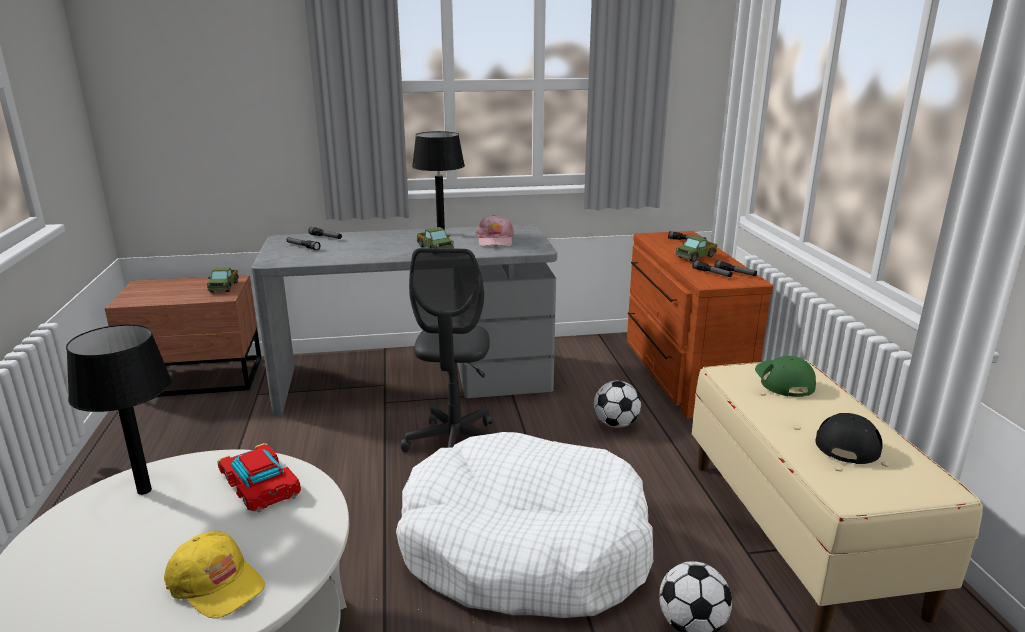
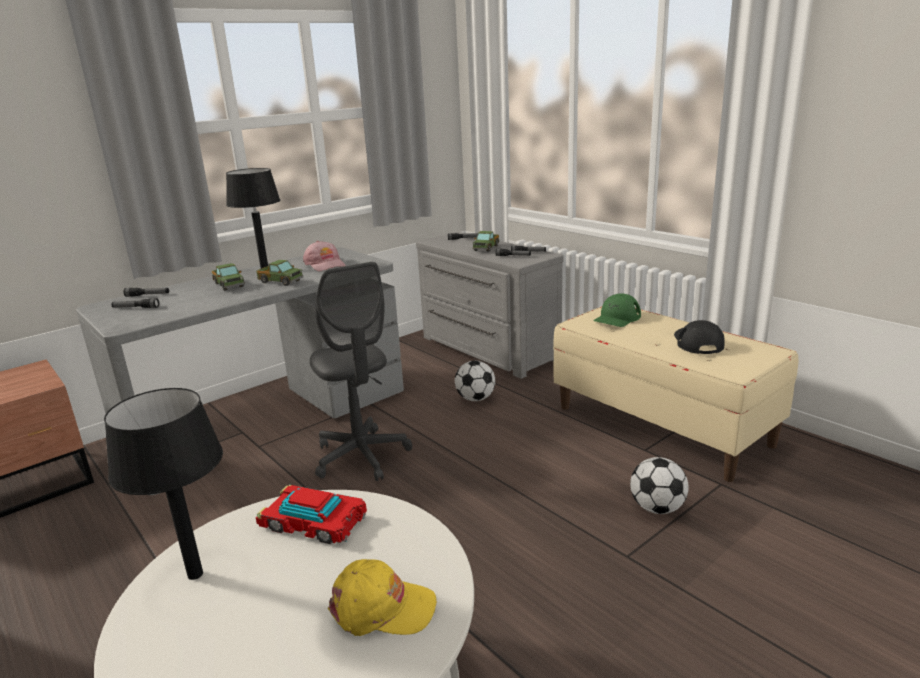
camera: 30 degrees left, 0 degrees up
toy truck [207,267,239,292] -> toy truck moved to [212,263,245,291]
white dog bed [396,432,653,618] -> none
brown dresser [627,231,773,418] -> grey dresser [416,232,564,379]
green cap [755,356,816,397] -> green cap turned 105 degrees counterclockwise [593,294,641,327]

